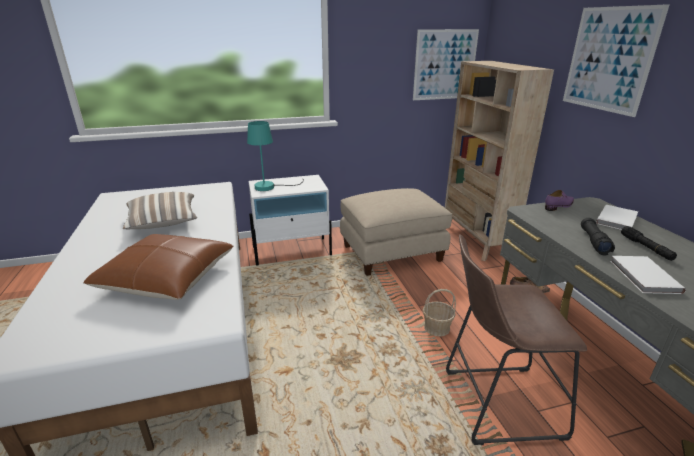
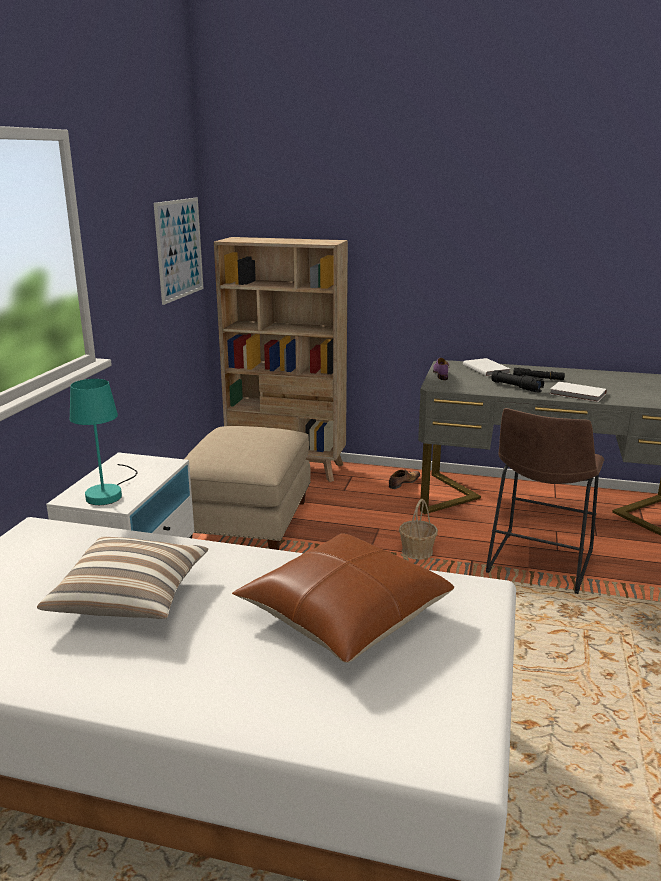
camera: 60 degrees left, 5 degrees down
picture [563,4,670,117] -> none

